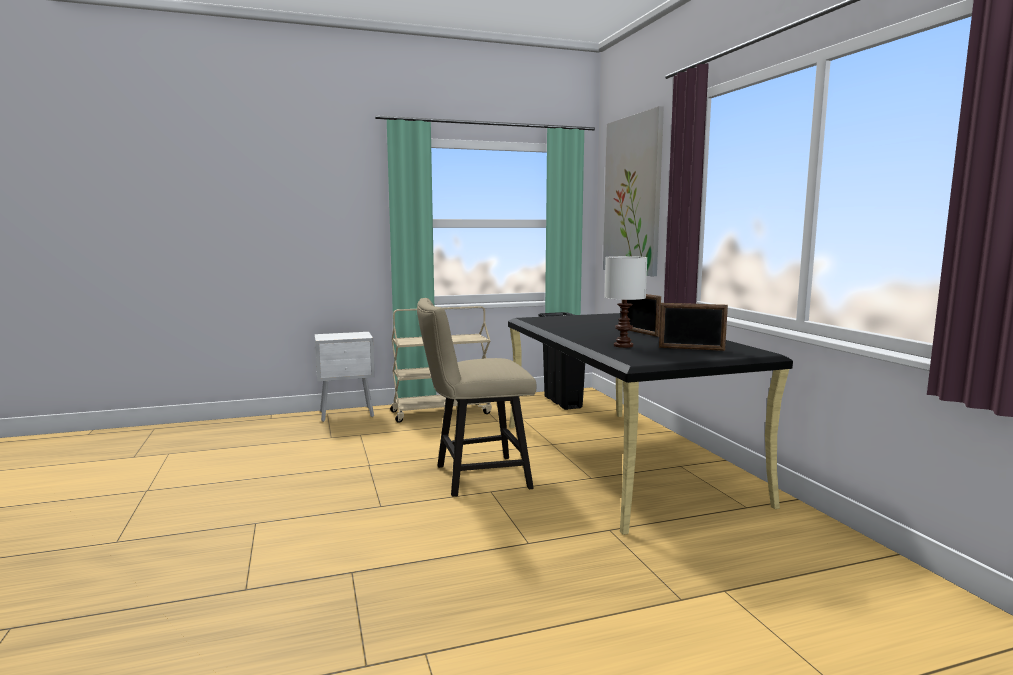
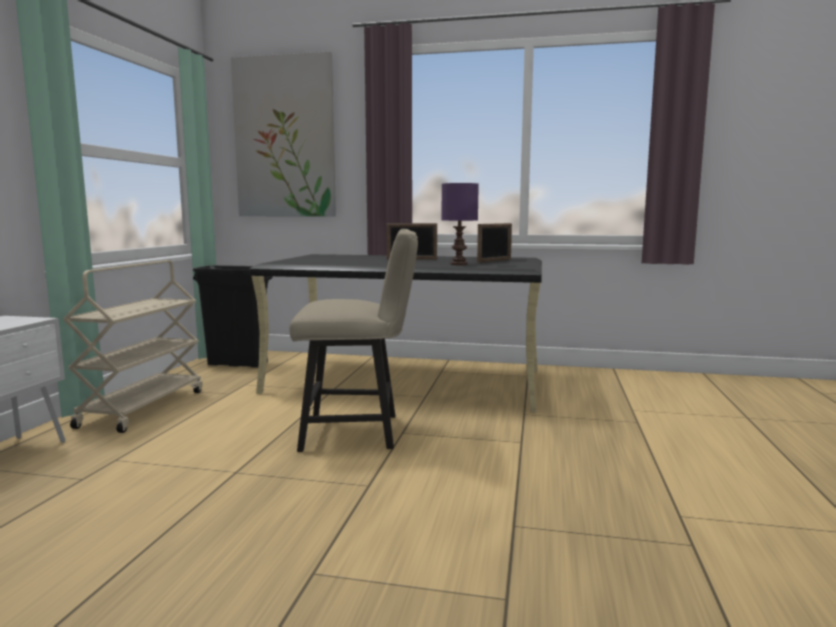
camera: 60 degrees left, 0 degrees up
beige chair [417,298,536,497] -> beige chair turned 105 degrees counterclockwise [289,229,418,452]
white table lamp [605,256,647,348] -> purple table lamp [442,183,479,265]

